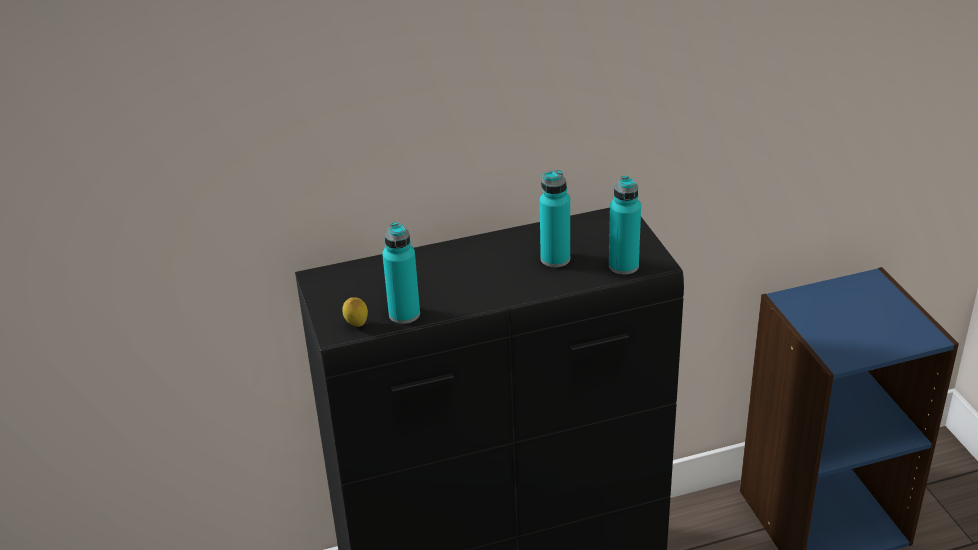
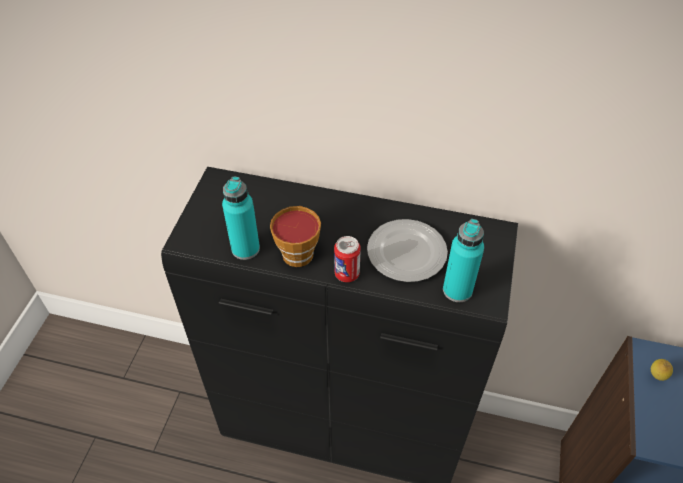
camera: 30 degrees right, 15 degrees up
lemon [342,297,368,327] -> lemon moved to [651,359,673,381]
turquoise bottle [540,170,570,267] -> plate [367,219,448,282]
none -> cup [270,206,321,267]
none -> can [334,236,361,282]

